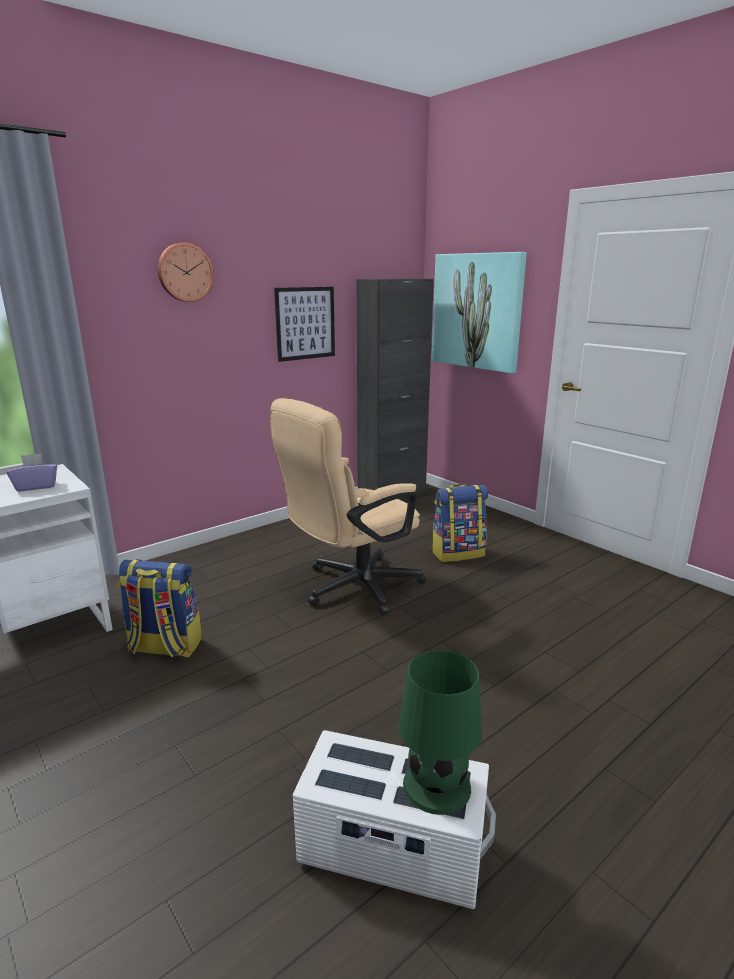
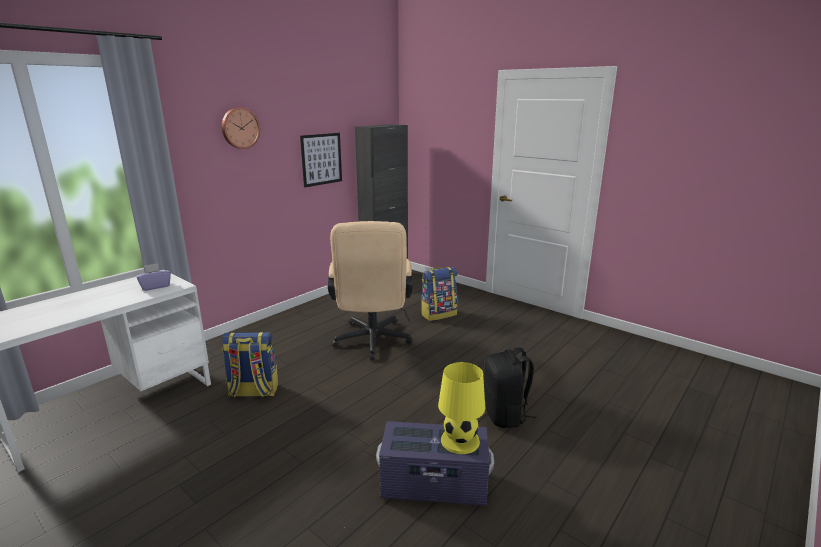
camera: 10 degrees left, 0 degrees up
beige office chair [270,398,426,615] -> beige office chair turned 45 degrees counterclockwise [328,221,413,360]
white storage box [293,730,496,909] -> purple storage box [376,421,494,506]
green table lamp [398,650,482,815] -> yellow table lamp [438,362,485,454]
picture [432,252,527,373] -> none
none -> black backpack [483,347,536,428]

